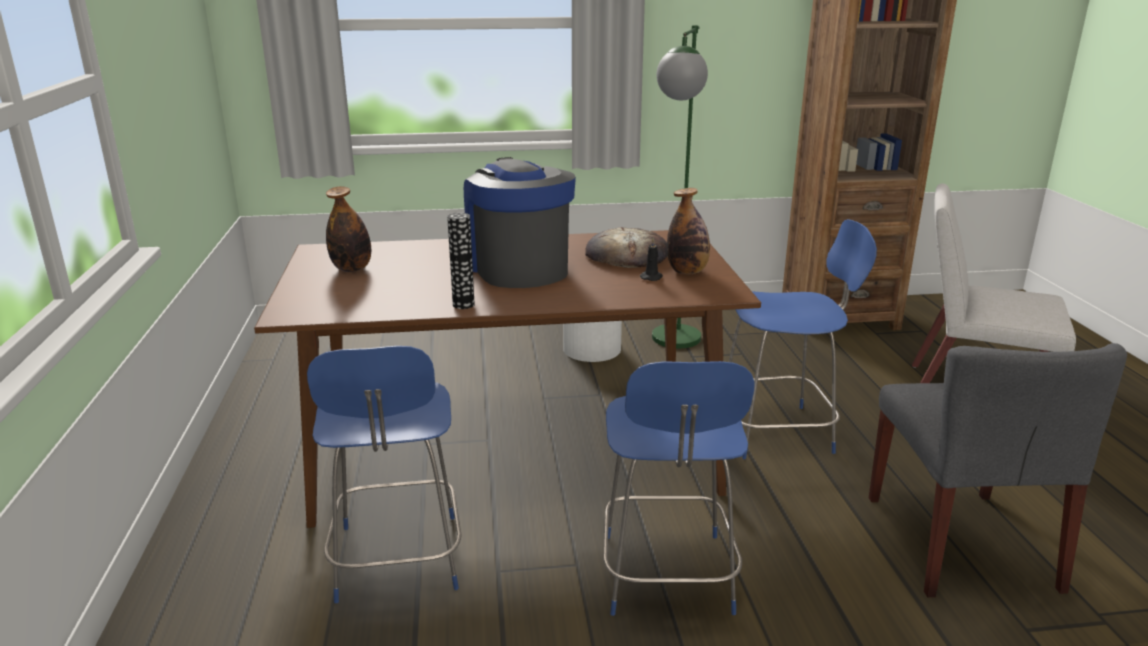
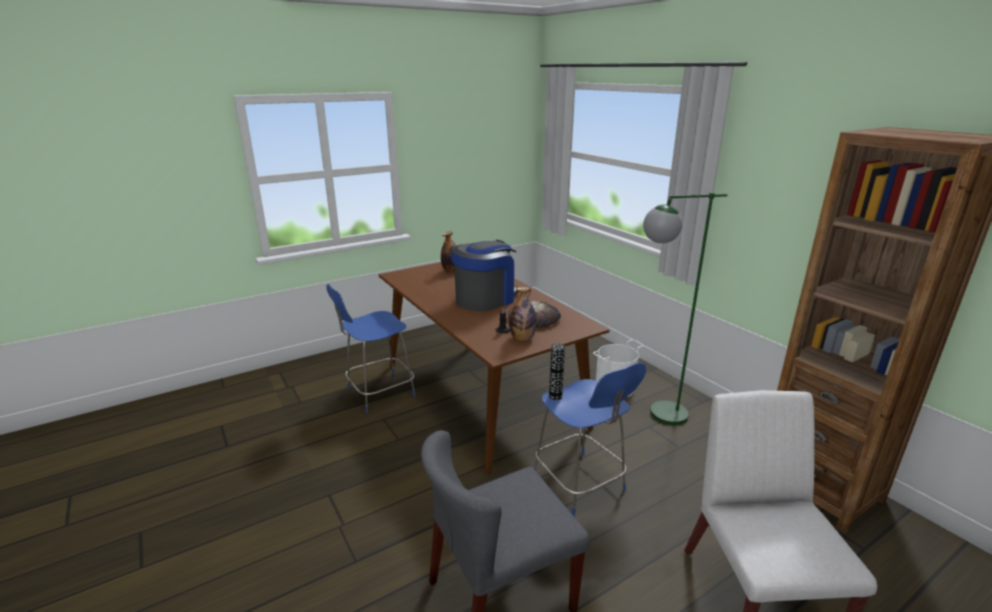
camera: 65 degrees right, 0 degrees up
vase [447,213,475,309] -> vase moved to [549,344,565,400]
blue stool [603,361,755,616] -> none

